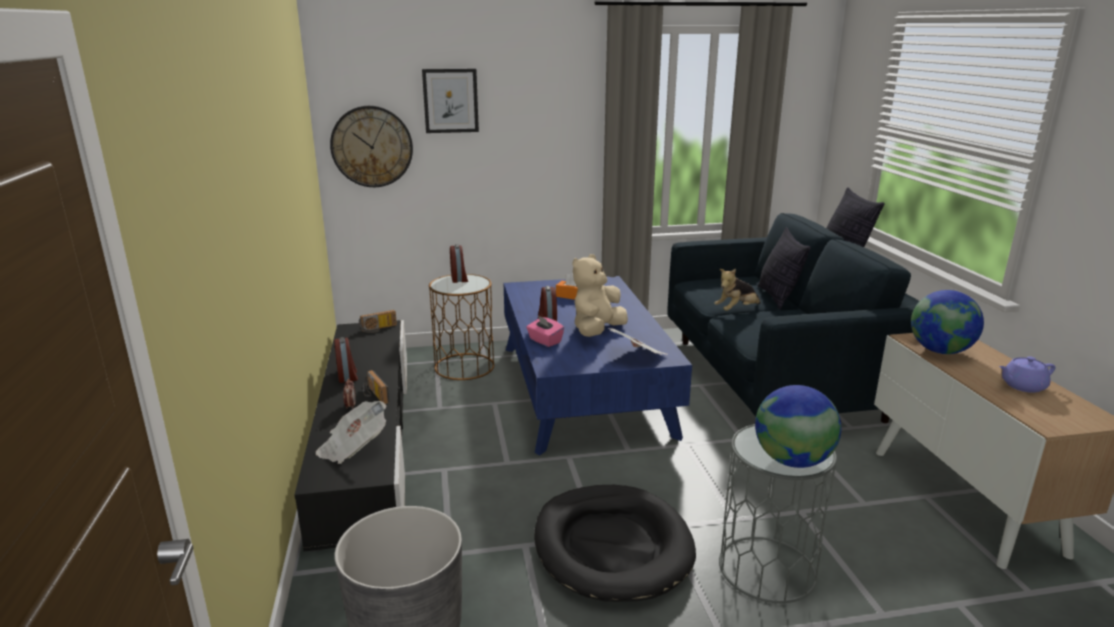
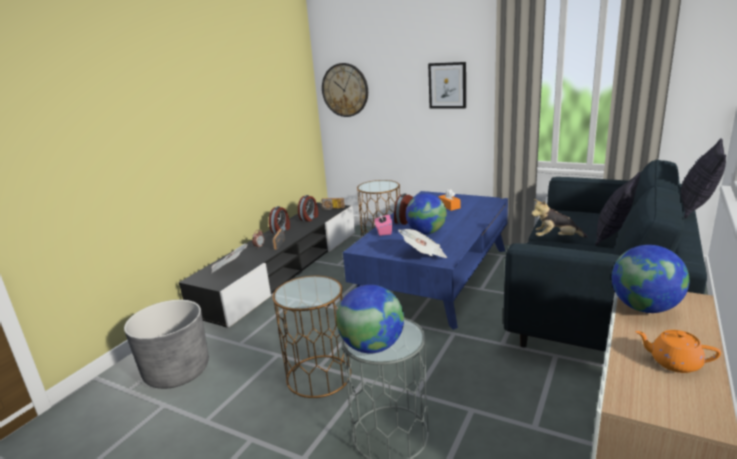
camera: 40 degrees right, 0 degrees up
picture [422,69,479,133] -> picture moved to [428,62,466,109]
alarm clock [450,244,468,283] -> alarm clock moved to [298,195,318,222]
black dog bed [534,485,696,602] -> brown side table [272,276,351,398]
beige plush toy [573,254,628,337] -> globe [406,194,447,234]
purple teapot [999,356,1056,393] -> orange teapot [635,330,721,373]

